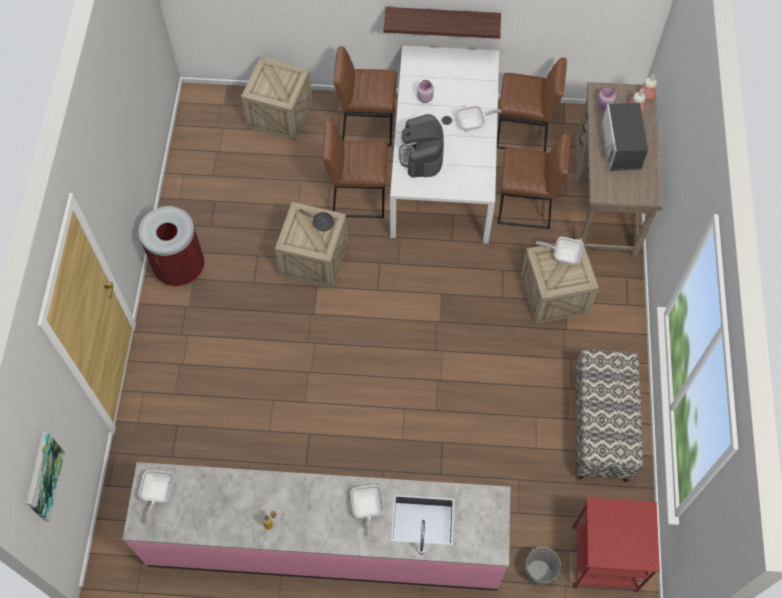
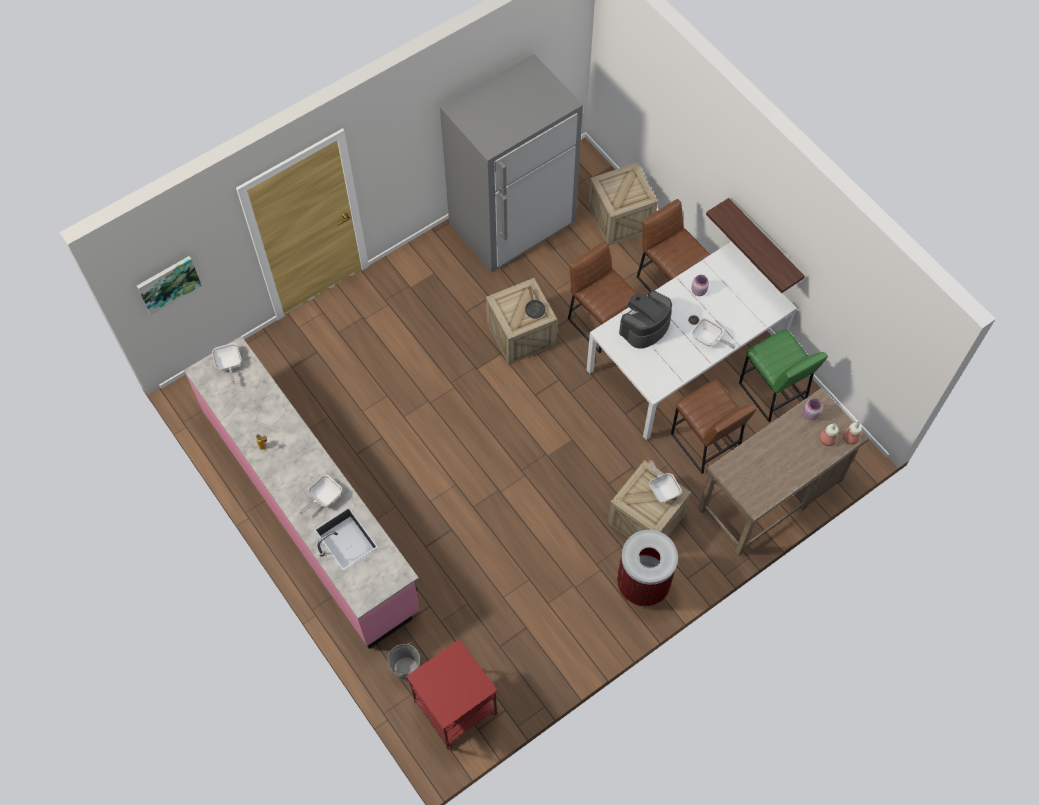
camera: 50 degrees right, 0 degrees up
trash can [138,206,204,286] -> trash can moved to [617,530,678,606]
frying pan [139,470,174,524] -> frying pan turned 75 degrees counterclockwise [212,343,241,384]
brown chair [497,58,567,152] -> green chair [739,329,828,422]
bench [576,350,643,482] -> none
microwave [601,103,648,171] -> none
none -> grey fridge [440,54,583,273]

